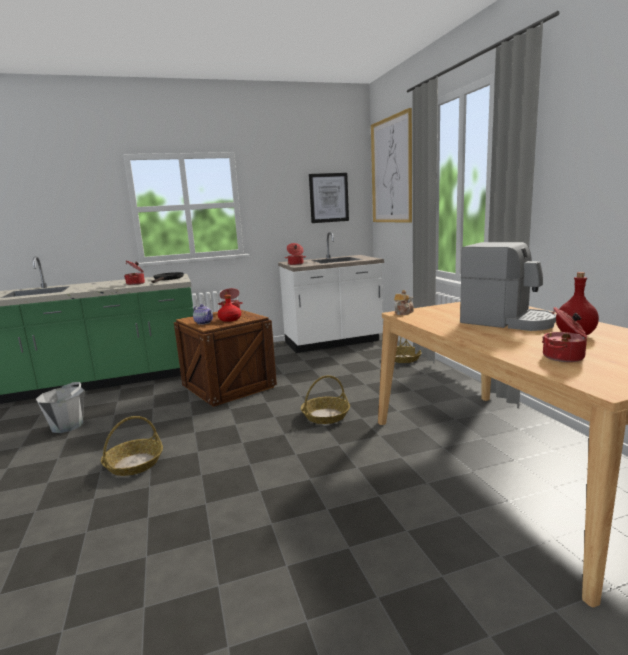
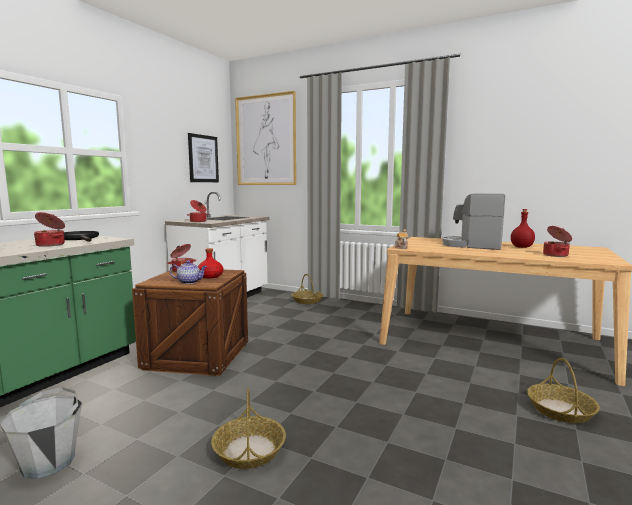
camera: 45 degrees left, 5 degrees down
basket [301,375,350,424] -> basket moved to [527,358,600,423]
coffee machine [460,242,556,331] -> coffee machine turned 150 degrees counterclockwise [442,193,505,250]

